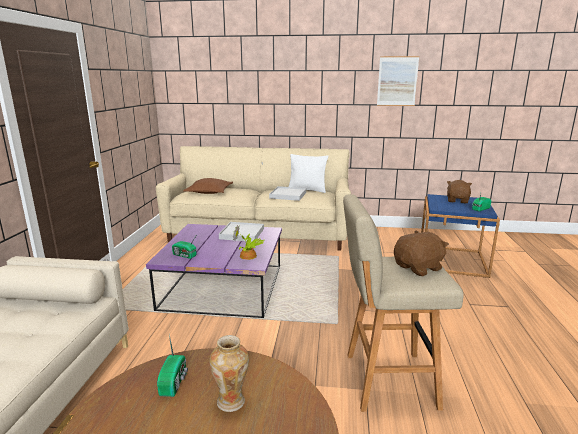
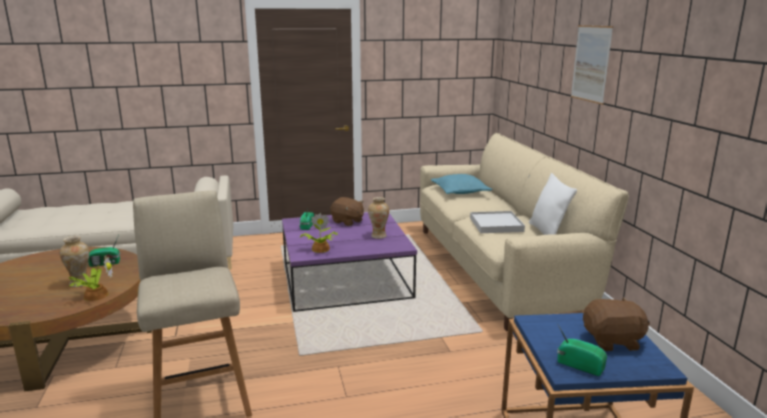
camera: 70 degrees right, 0 degrees up
brown pillow [183,178,233,194] -> turquoise pillow [431,174,492,194]
white tray [219,222,264,242] -> vase [368,197,389,239]
picture [377,56,419,106] -> picture moved to [571,25,613,105]
brown plush toy [394,230,449,277] -> brown plush toy moved to [330,197,364,226]
none -> potted plant [69,256,113,301]

